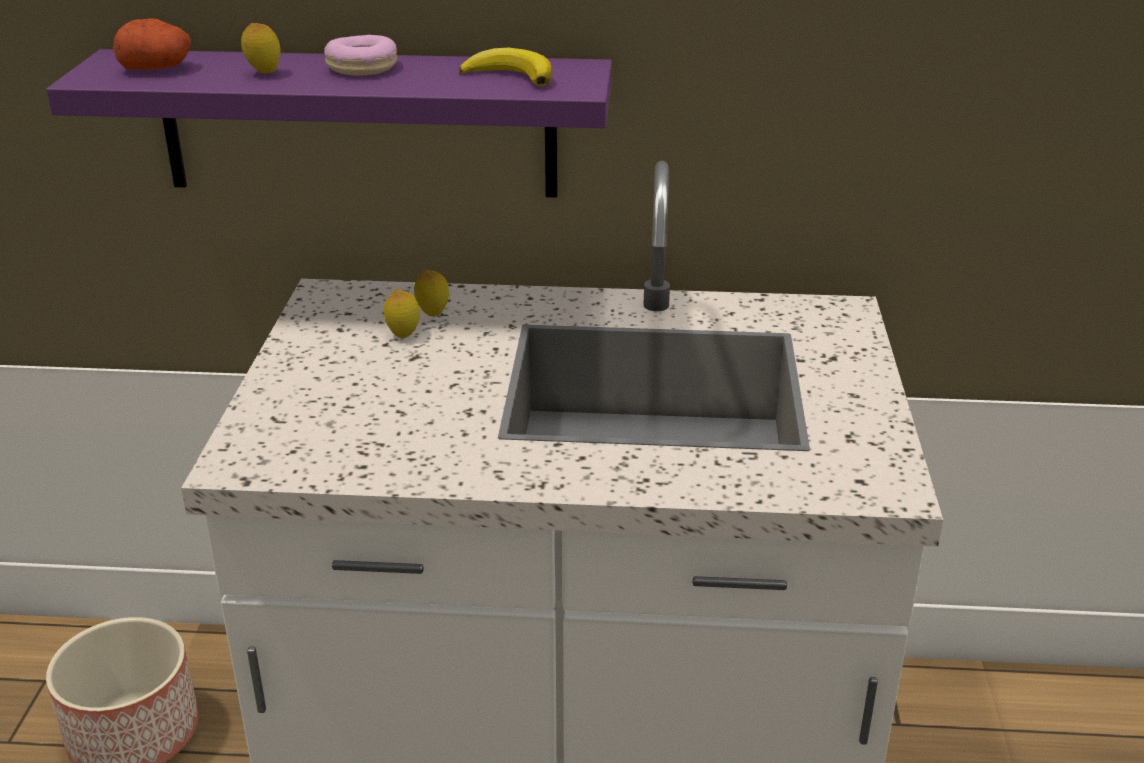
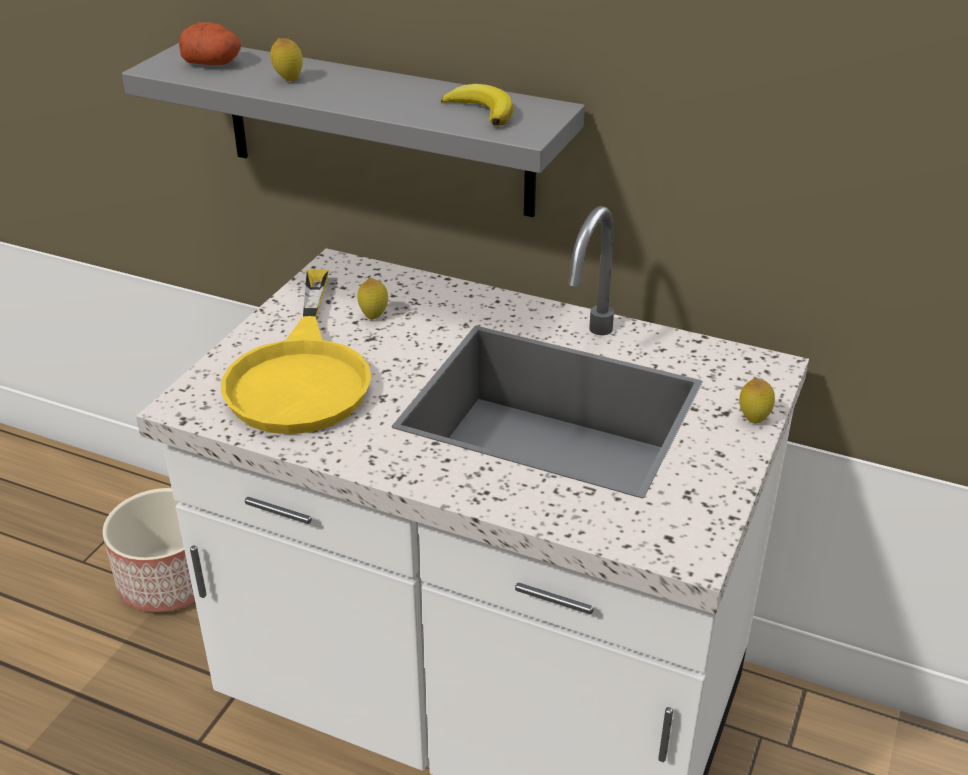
camera: 20 degrees right, 5 degrees up
purple shelf [46,49,612,198] -> grey shelf [122,43,585,217]
donut [324,35,397,75] -> none
lemon [414,270,449,317] -> lemon moved to [739,378,775,424]
none -> yellow frying pan [221,269,371,434]

